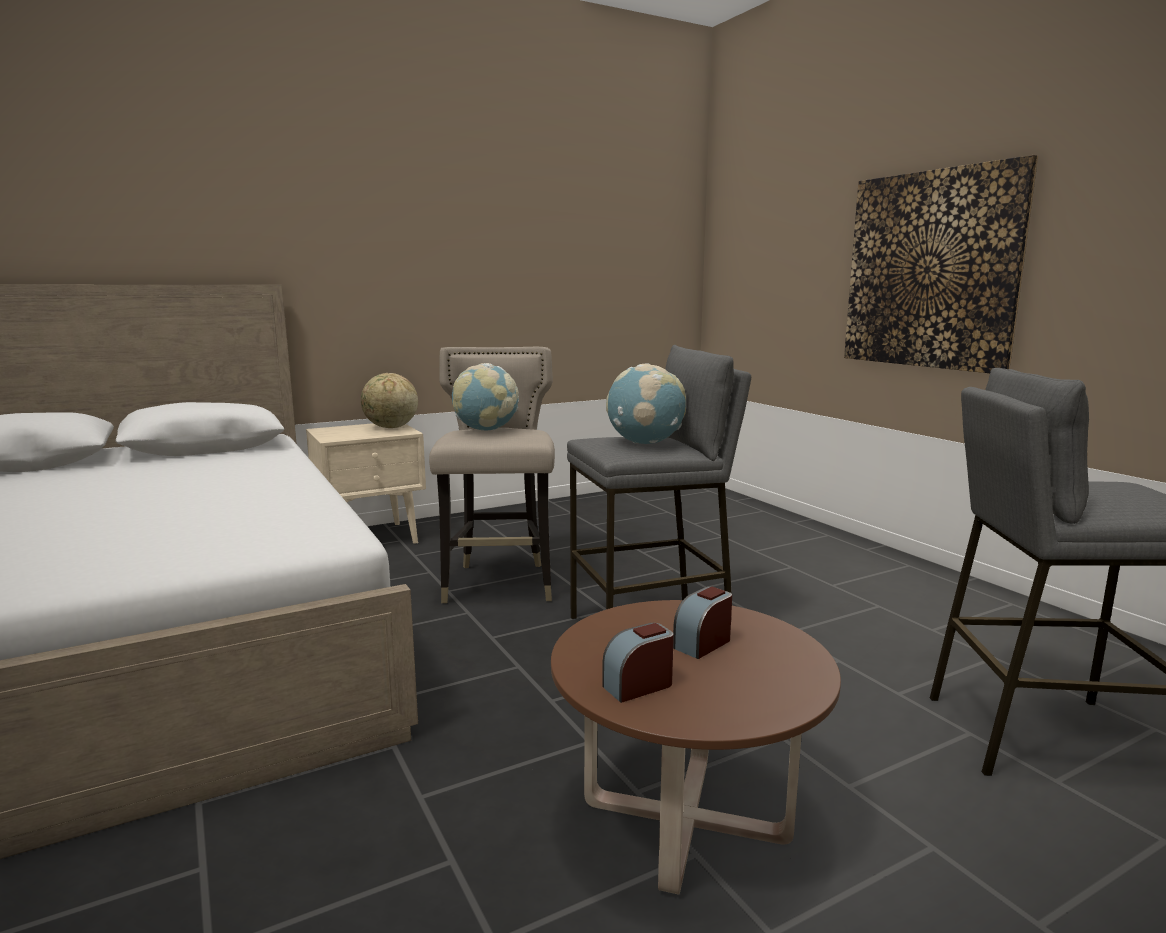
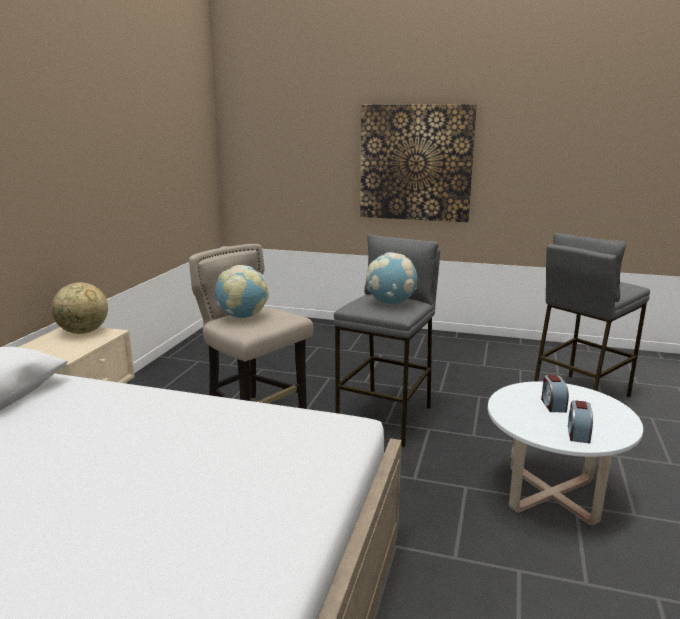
camera: 45 degrees left, 5 degrees up
brown coffee table [551,600,841,895] -> white coffee table [488,381,643,525]

